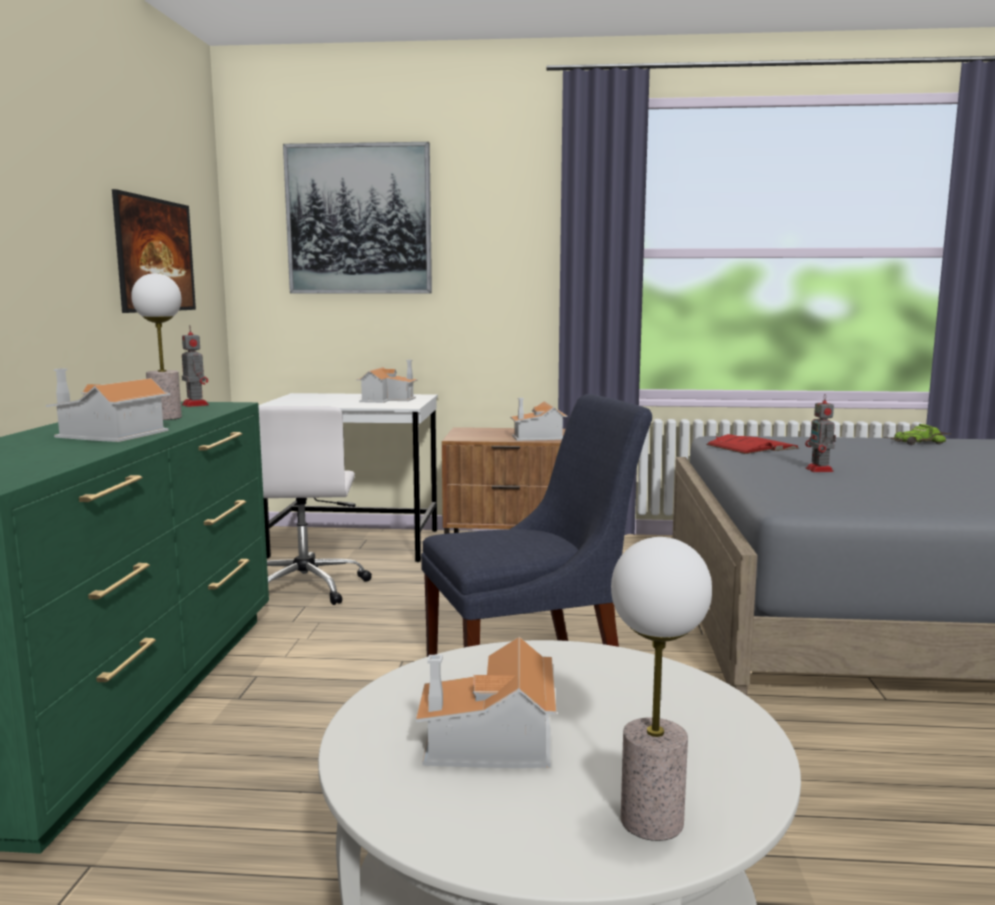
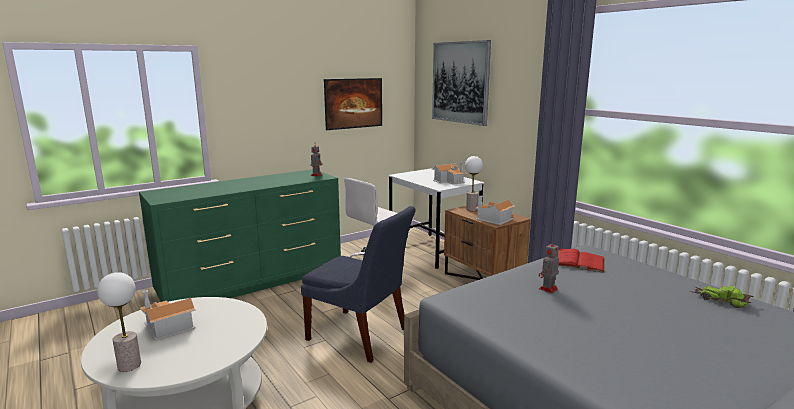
camera: 50 degrees right, 5 degrees up
toy house [46,368,170,442] -> none
table lamp [131,273,182,420] -> table lamp moved to [465,156,483,211]

